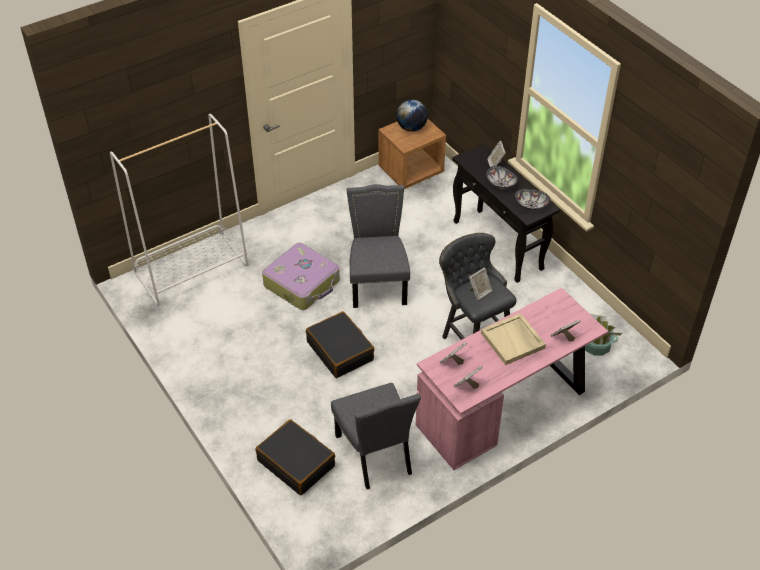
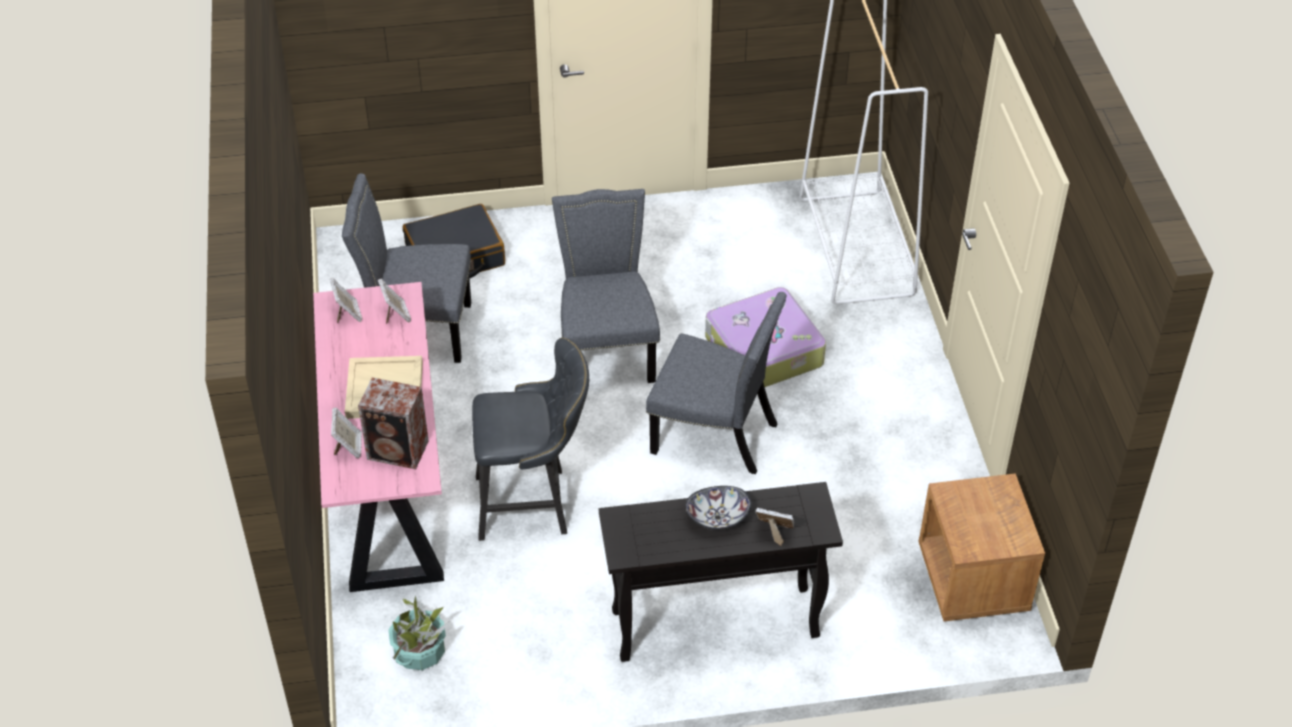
camera: 115 degrees right, 0 degrees up
black suitcase [306,311,374,378] -> grey chair [552,189,660,383]
globe [396,100,428,132] -> none
picture frame [469,268,493,300] -> none
bowl [515,189,550,210] -> none
none -> speaker [358,377,429,469]

